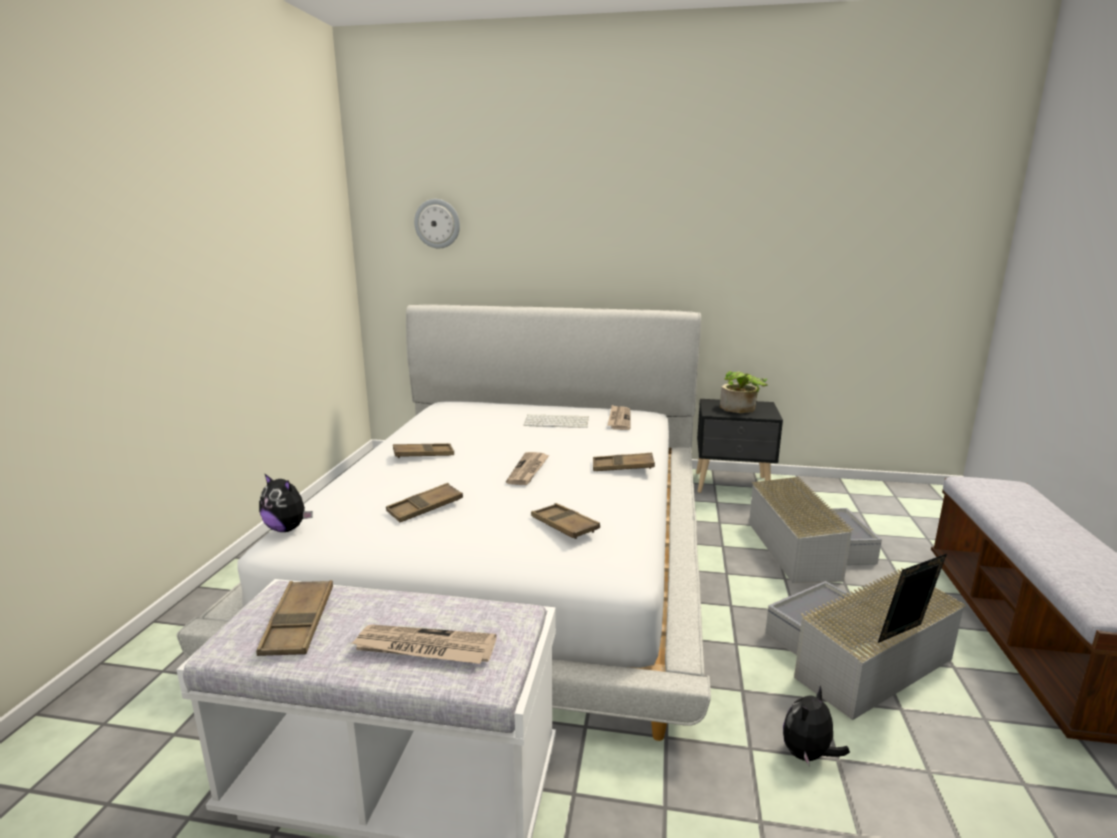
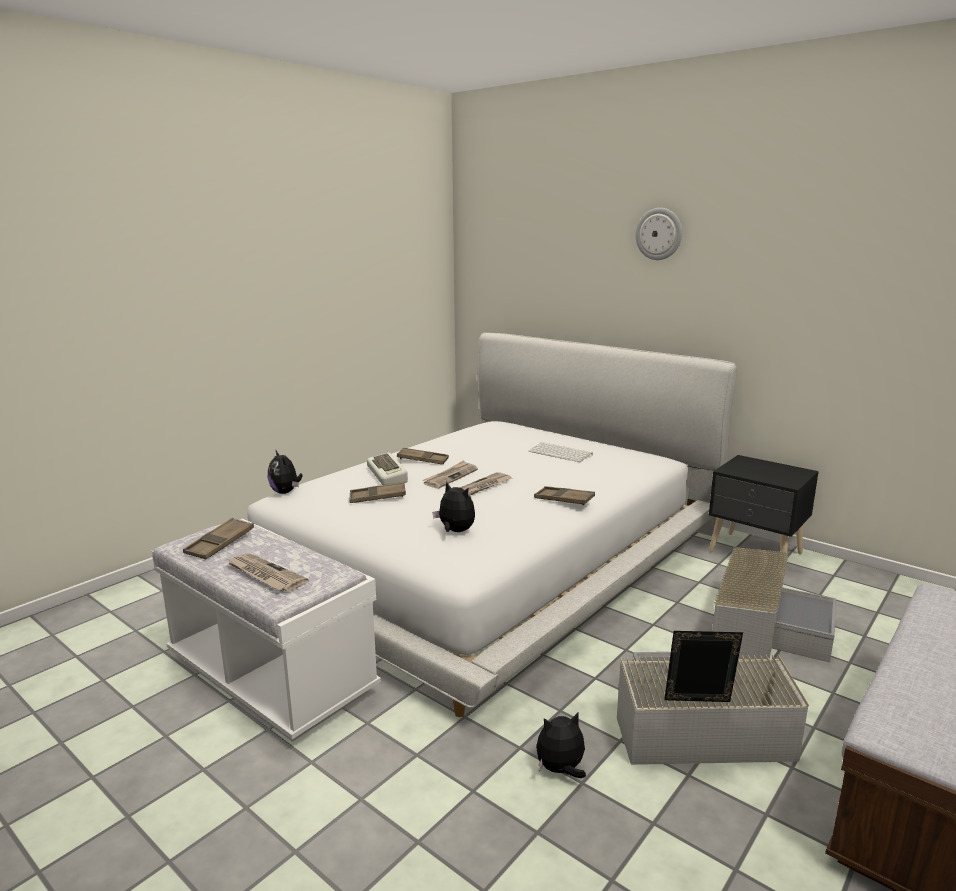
camera: 30 degrees right, 0 degrees up
wall clock [414,199,460,248] -> wall clock moved to [635,208,682,260]
brown tray [531,503,600,539] -> plush toy [432,481,475,532]
newspaper [607,405,631,430] -> newspaper moved to [423,460,478,489]
potted plant [720,371,768,413] -> none
none -> keyboard [367,452,408,485]

